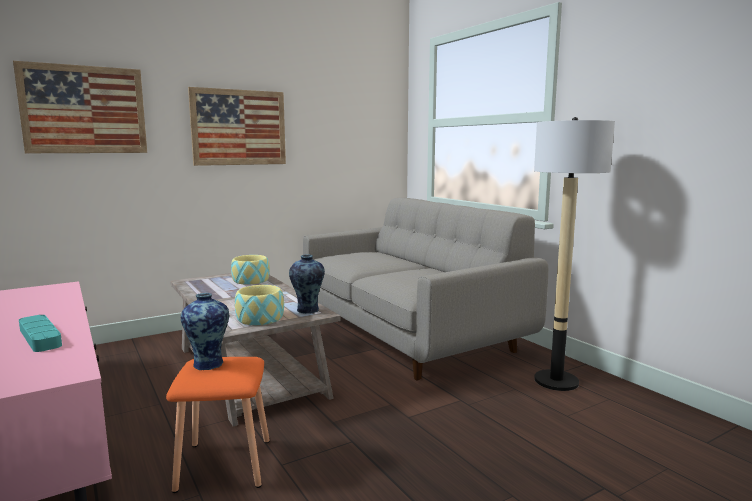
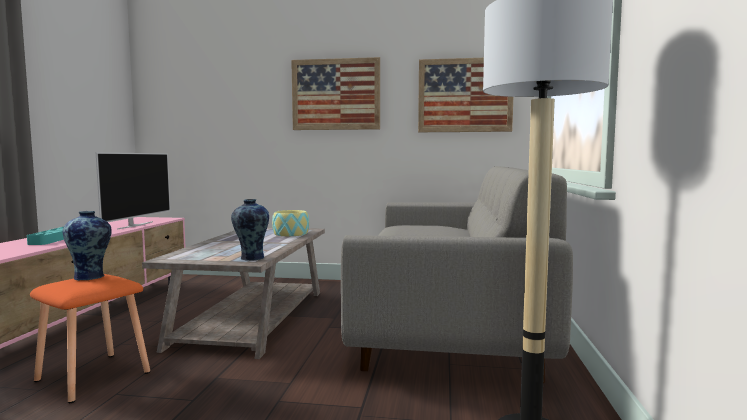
camera: 40 degrees right, 5 degrees down
picture [13,61,147,153] -> picture moved to [418,58,513,132]
bowl [235,285,284,325] -> none
none -> television [96,152,170,230]

